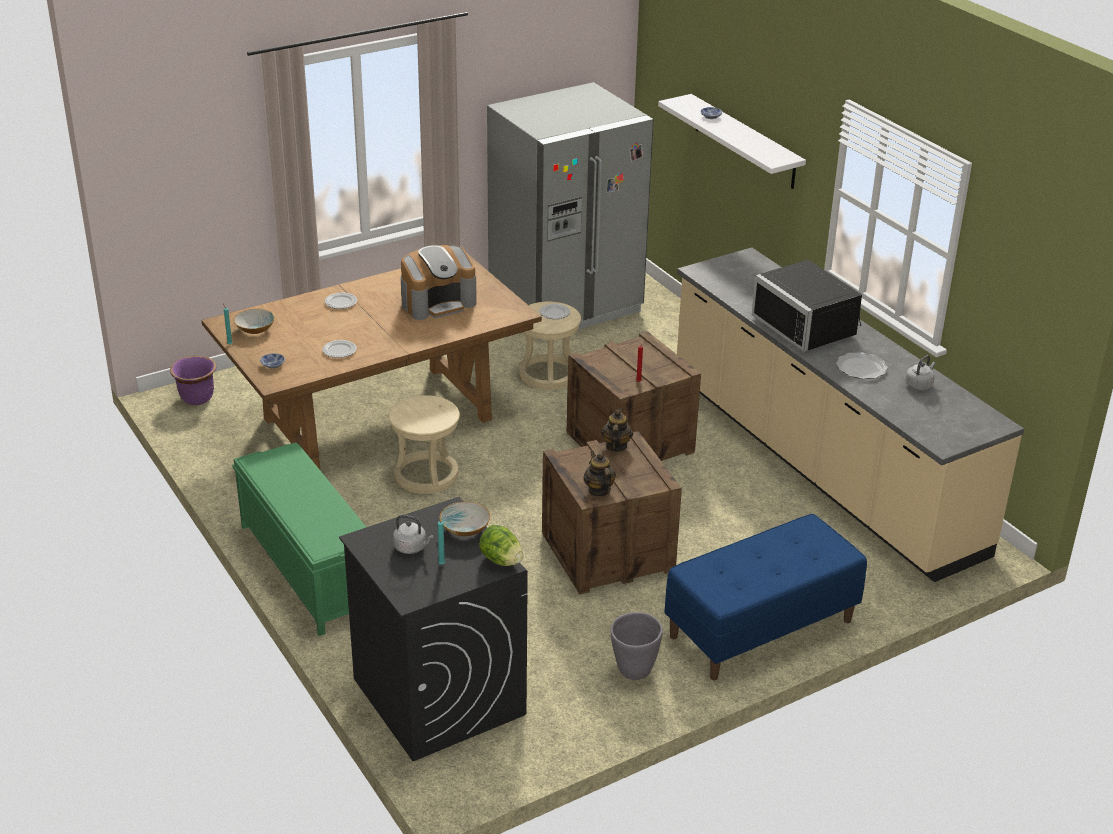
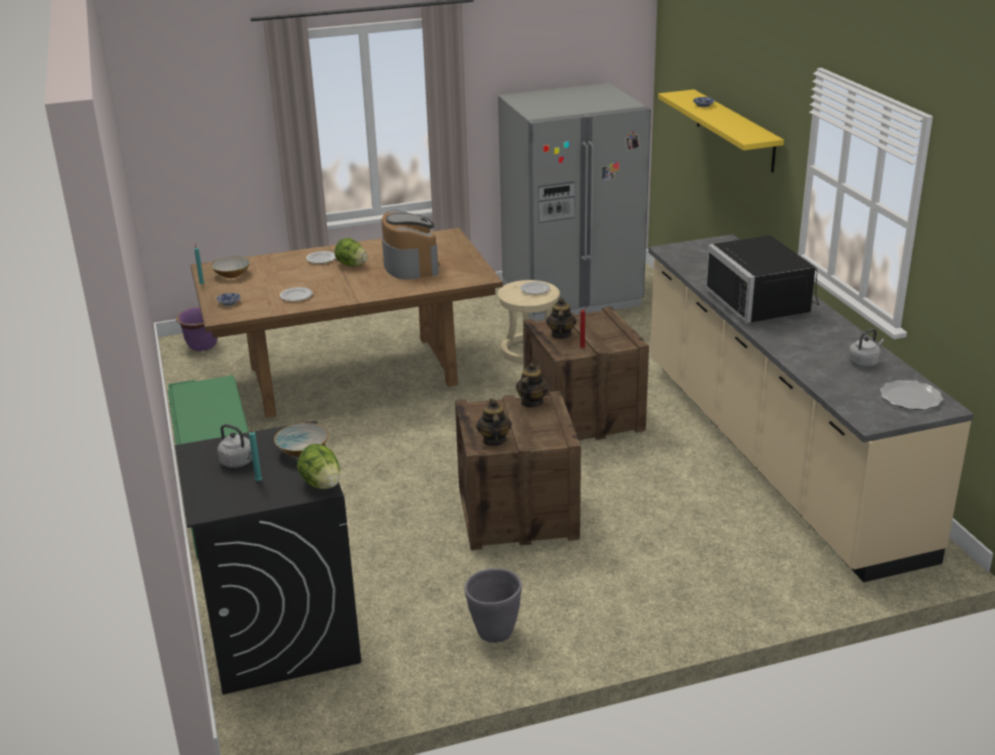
camera: 15 degrees right, 5 degrees down
beige stool [389,395,460,494] -> none
coffee machine [401,245,477,320] -> coffee machine turned 90 degrees counterclockwise [382,209,440,280]
white shelf [658,94,806,189] -> yellow shelf [658,89,784,173]
blue bench [665,514,867,680] -> none
plate [836,352,888,379] -> plate moved to [880,380,943,410]
none -> lettuce [335,238,368,267]
none -> teapot [546,298,577,339]

